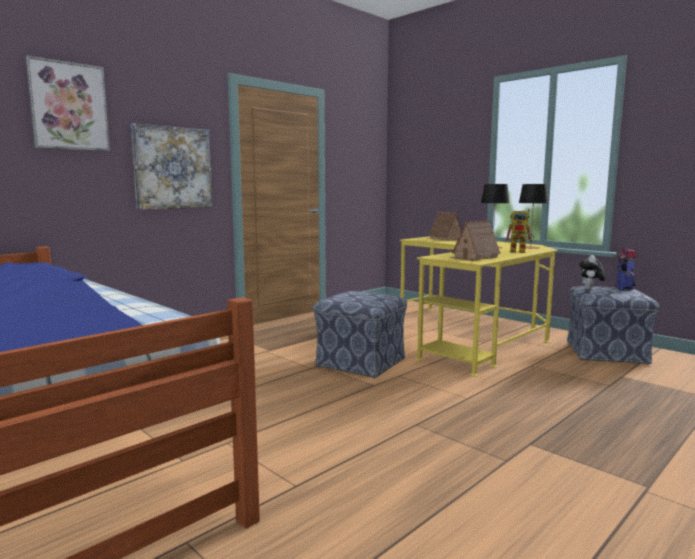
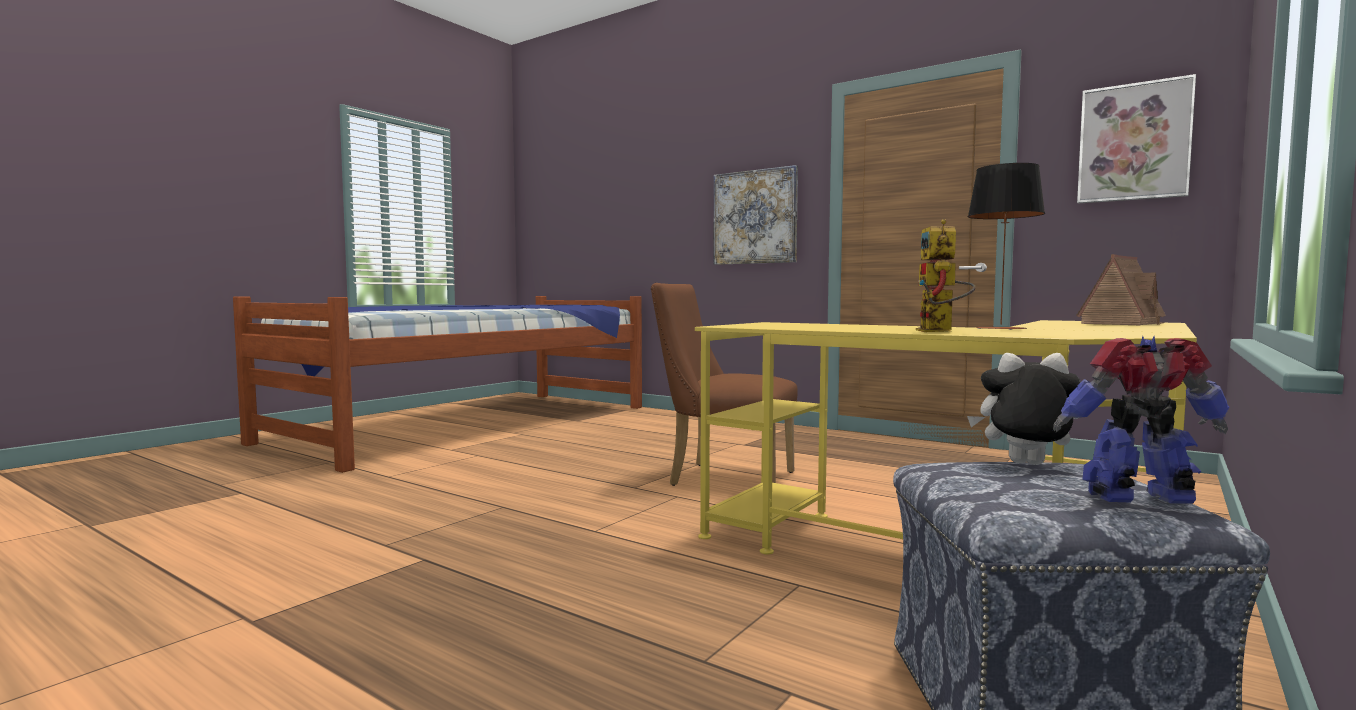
camera: 80 degrees right, 5 degrees down
picture [26,56,110,151] -> picture moved to [1077,74,1196,204]
ottoman [313,291,407,378] -> brown chair [651,283,798,486]
toy house [449,220,501,261] -> none
table lamp [519,184,548,249] -> none

